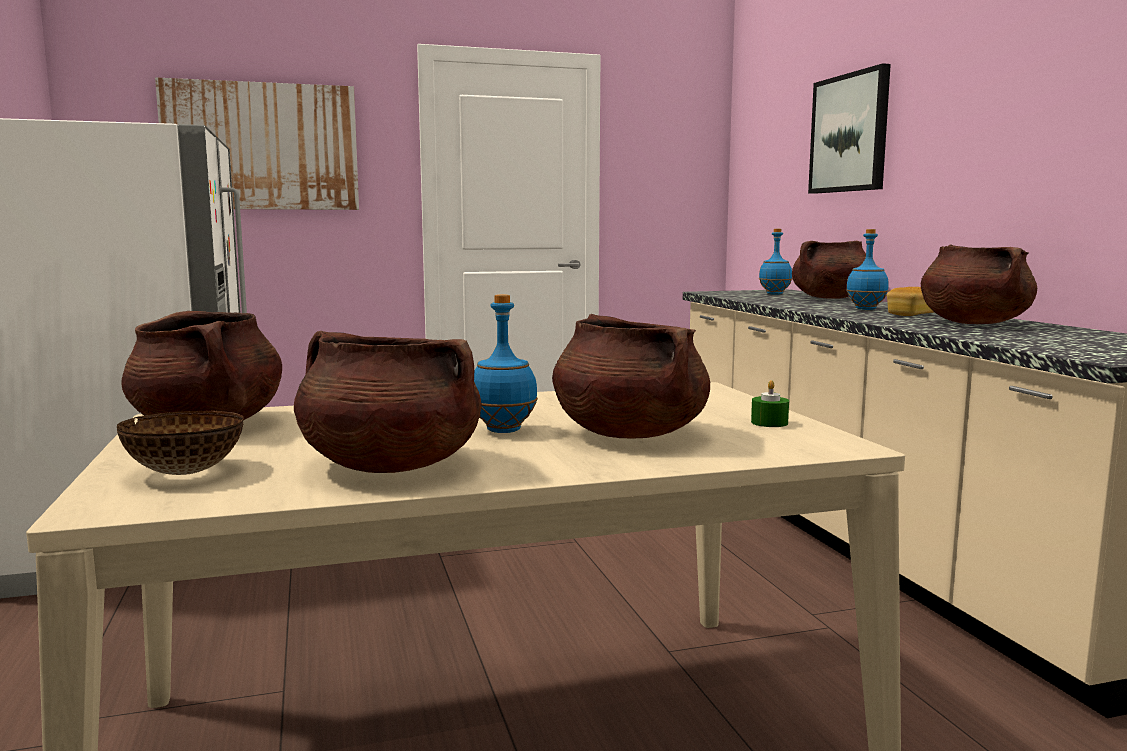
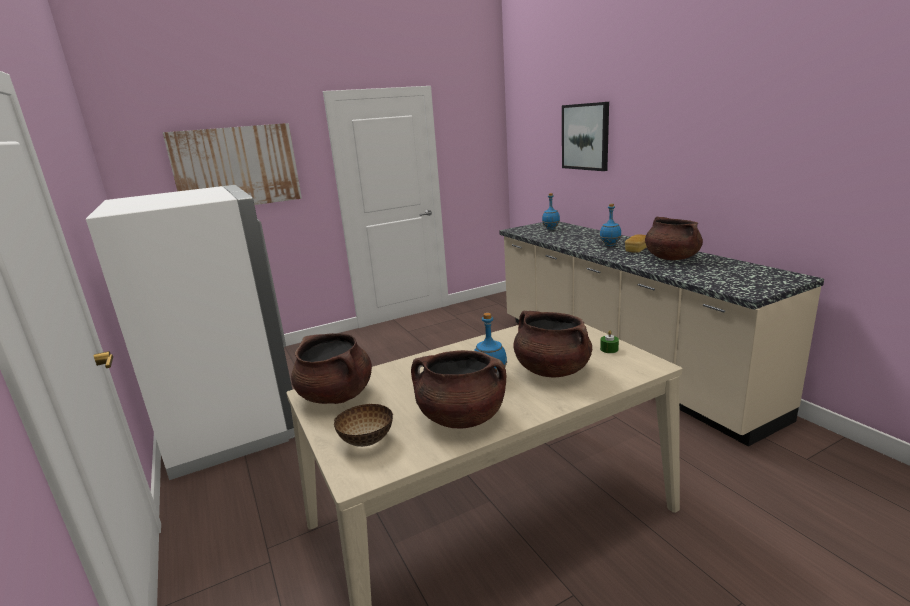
camera: 10 degrees left, 10 degrees up
brown cooking pot [792,241,866,299] -> none

